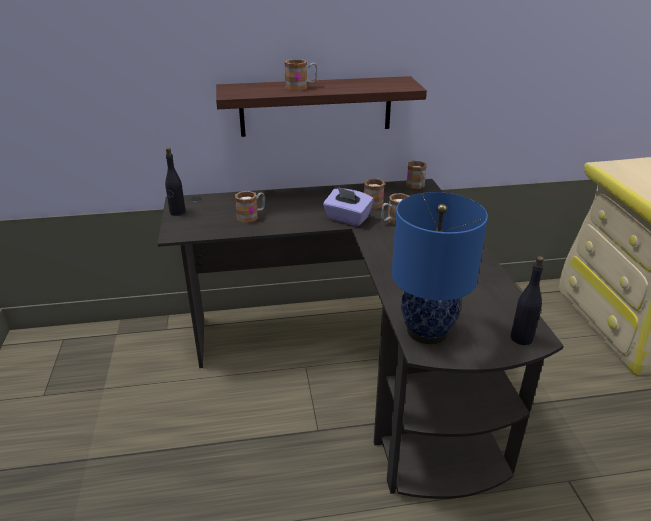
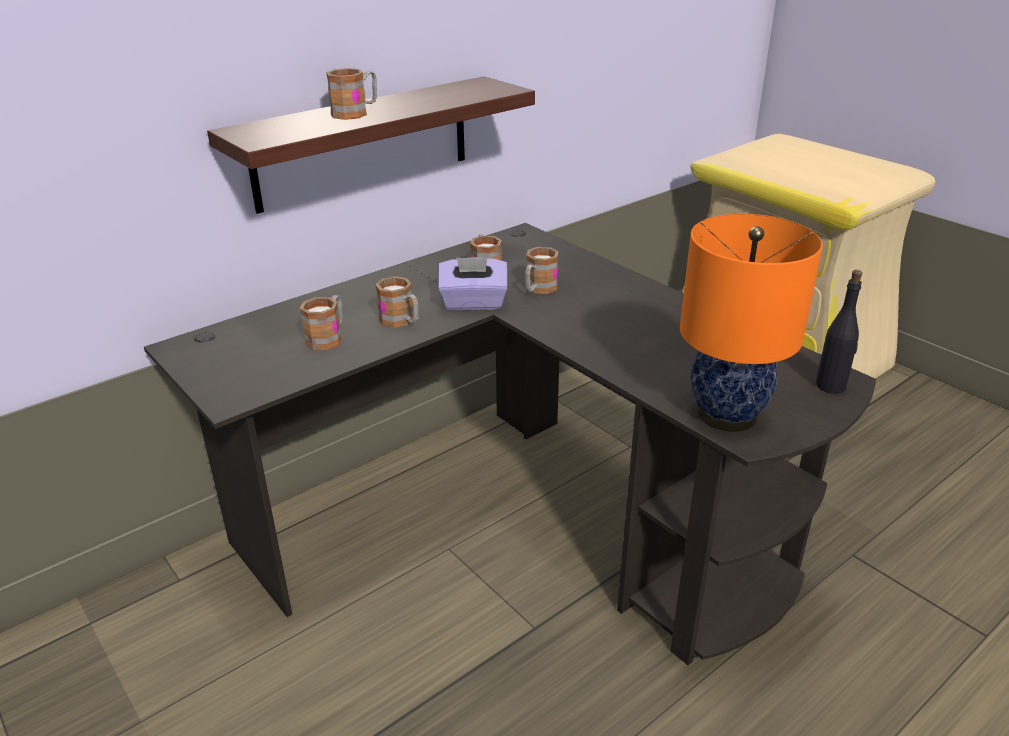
camera: 30 degrees left, 0 degrees up
black bottle [165,148,186,216] -> none
blue table lamp [392,192,488,344] -> orange table lamp [680,214,823,432]
mug [406,161,427,189] -> mug moved to [375,276,418,328]

